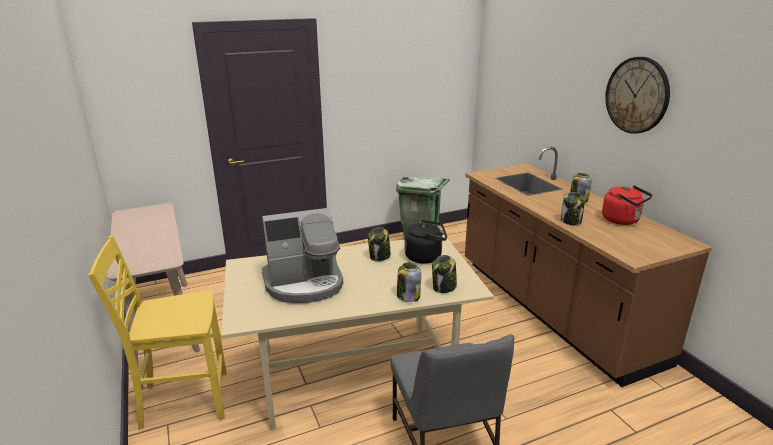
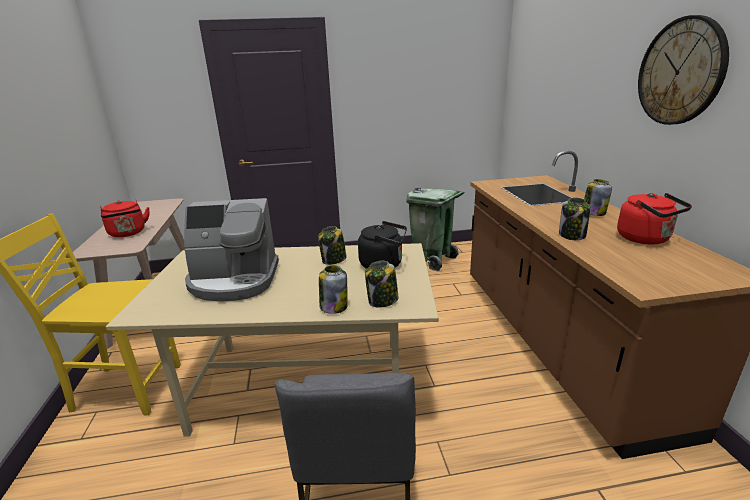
camera: 15 degrees right, 0 degrees up
none -> red kettle [100,200,150,237]

